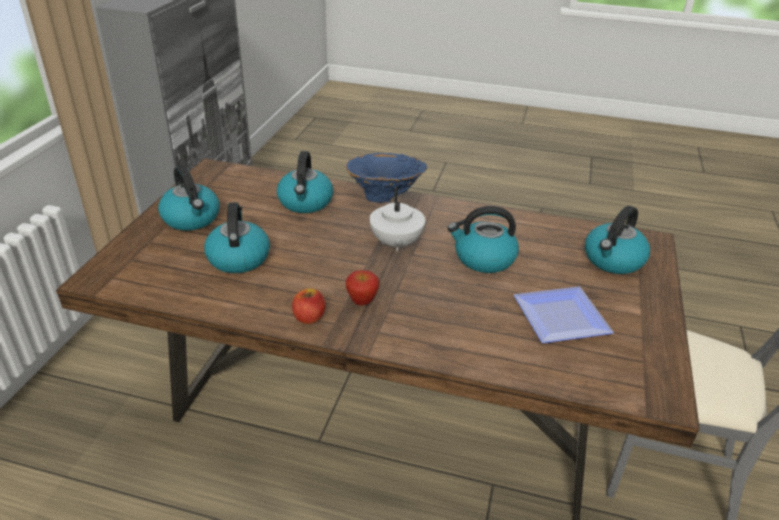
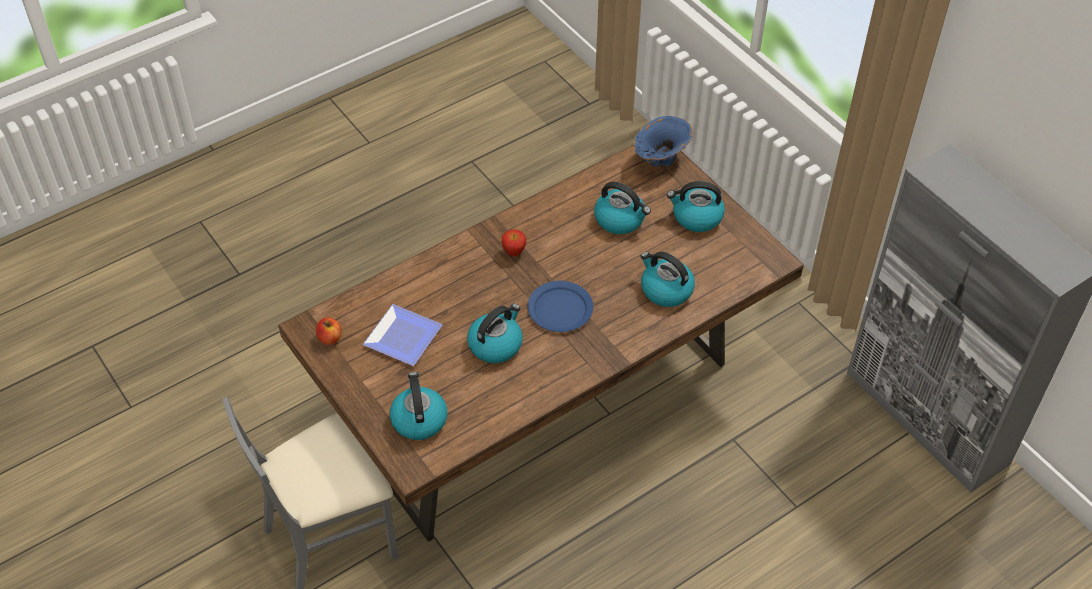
camera: 130 degrees right, 15 degrees up
apple [292,288,326,324] -> apple moved to [316,317,341,345]
blue vase [346,153,427,203] -> blue vase moved to [634,116,693,167]
white teapot [369,187,425,252] -> blue plate [527,281,593,332]

